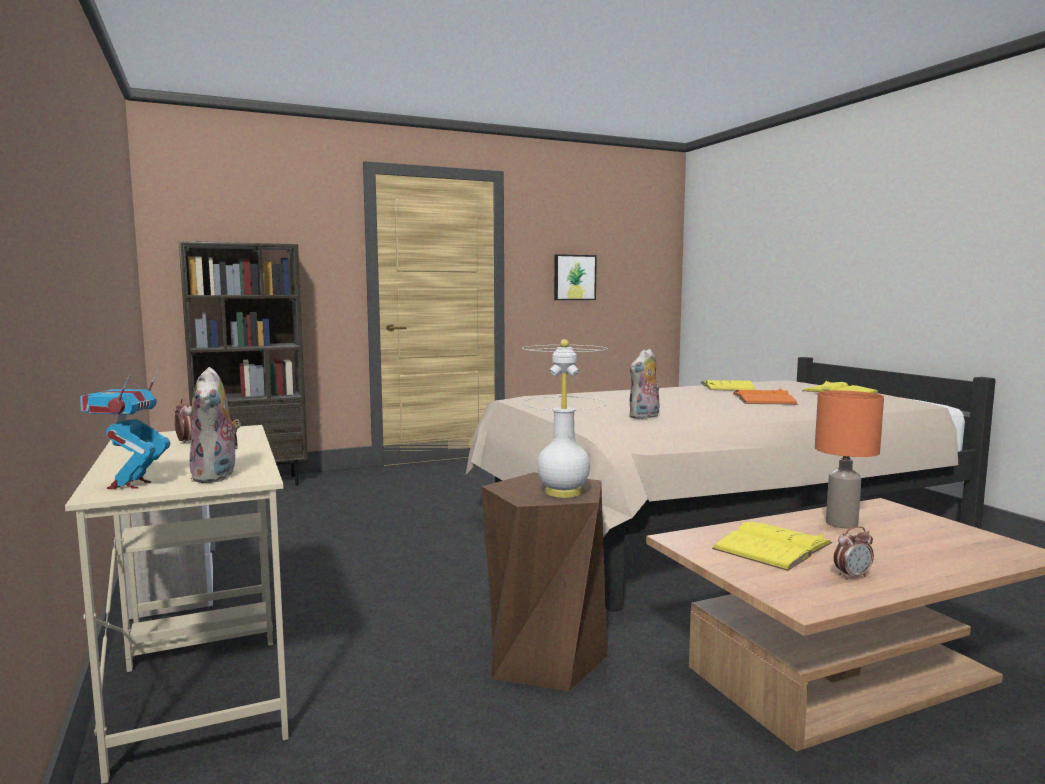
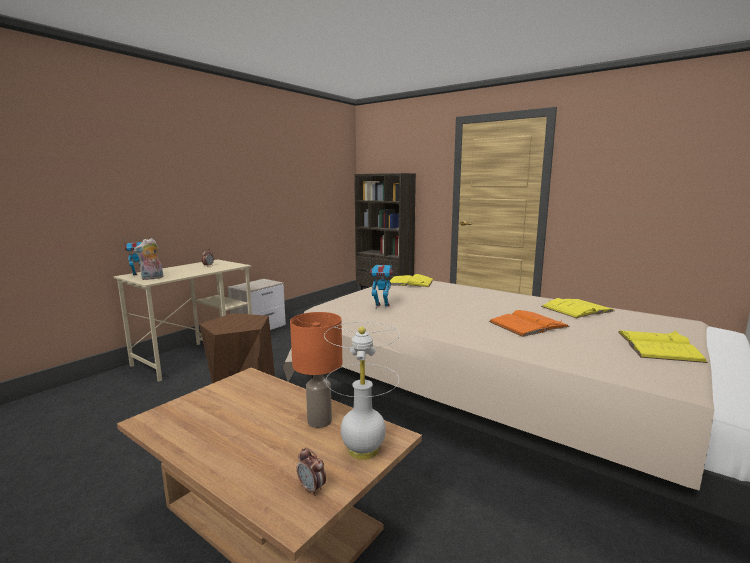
camera: 60 degrees right, 5 degrees up
white table lamp [522,339,608,498] -> white table lamp moved to [324,322,400,460]
picture [554,254,597,300] -> none
plush toy [629,349,660,419] -> toy robot [370,260,393,309]
yellow book [712,522,832,571] -> yellow book moved to [390,274,434,287]
alarm clock [834,526,874,580] -> alarm clock moved to [297,448,326,496]

